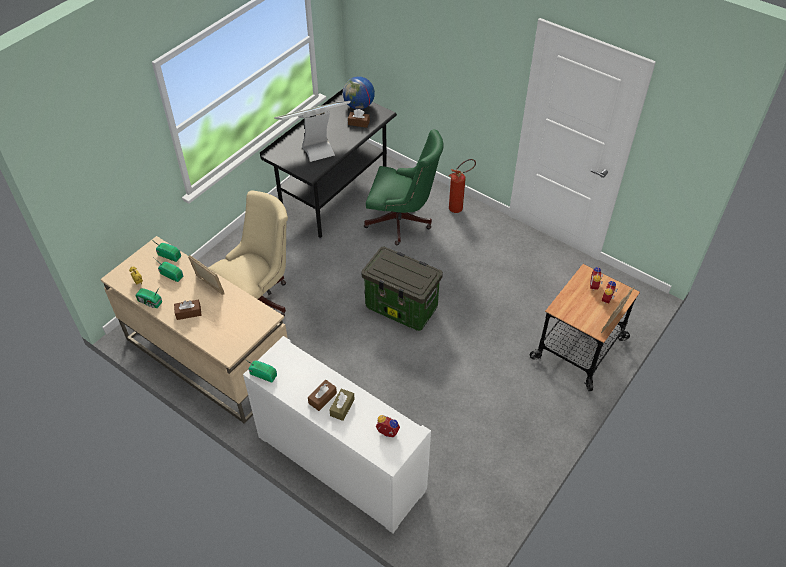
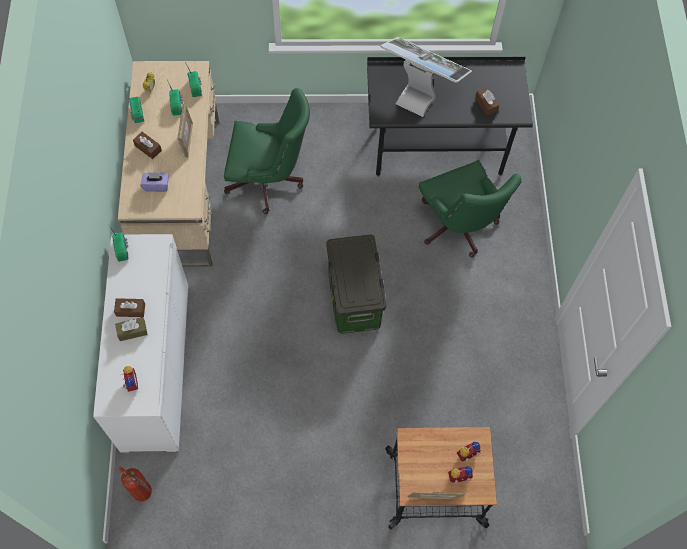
camera: 50 degrees right, 15 degrees up
beige office chair [208,190,288,317] -> green office chair [224,88,310,214]
globe [343,77,375,109] -> none
fire extinguisher [449,159,476,213] -> fire extinguisher moved to [118,466,152,501]
none -> purple tissue box [140,172,169,192]

